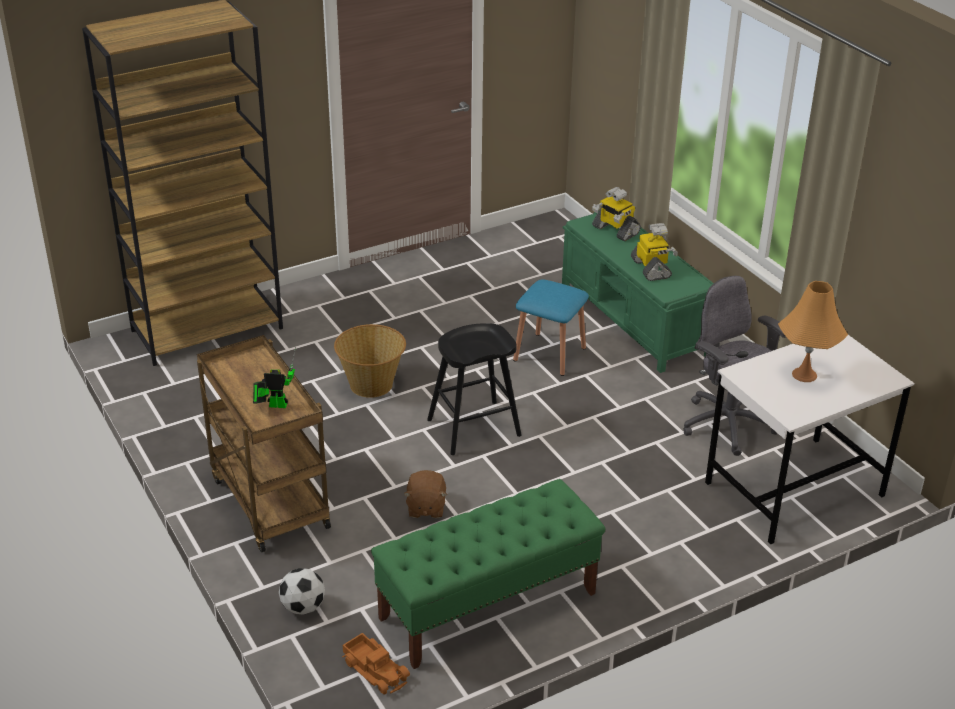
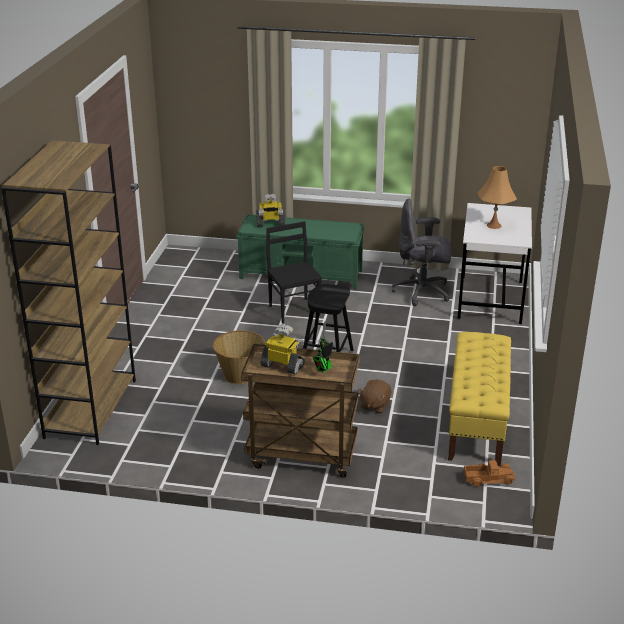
camera: 50 degrees left, 5 degrees down
football [279,568,325,615] -> none
green bench [371,479,605,669] -> yellow bench [448,332,511,466]
brown plush toy [404,470,447,518] -> brown plush toy turned 75 degrees clockwise [359,380,391,413]
blue stool [513,279,589,376] -> black chair [266,221,322,323]
toy robot [631,223,678,281] -> toy robot moved to [260,324,305,374]

